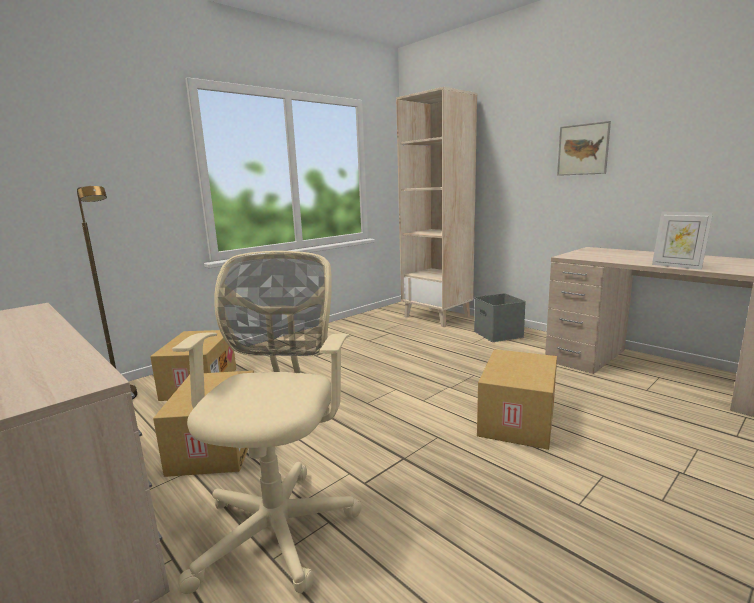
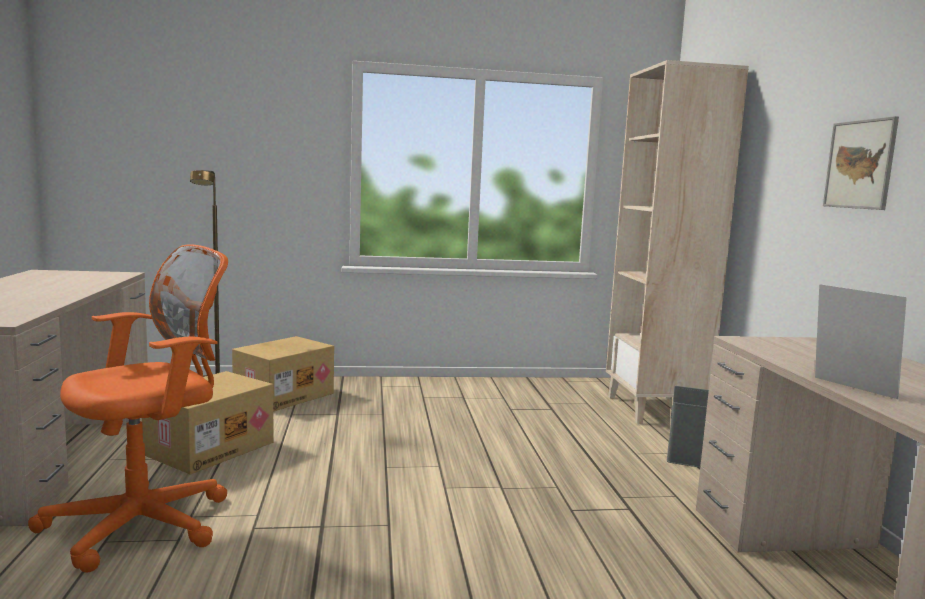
camera: 35 degrees right, 5 degrees down
beige office chair [172,251,362,594] -> orange office chair [28,244,228,573]
cardboard box [477,349,557,450] -> none
picture frame [652,212,713,270] -> picture frame turned 150 degrees clockwise [815,284,907,399]

